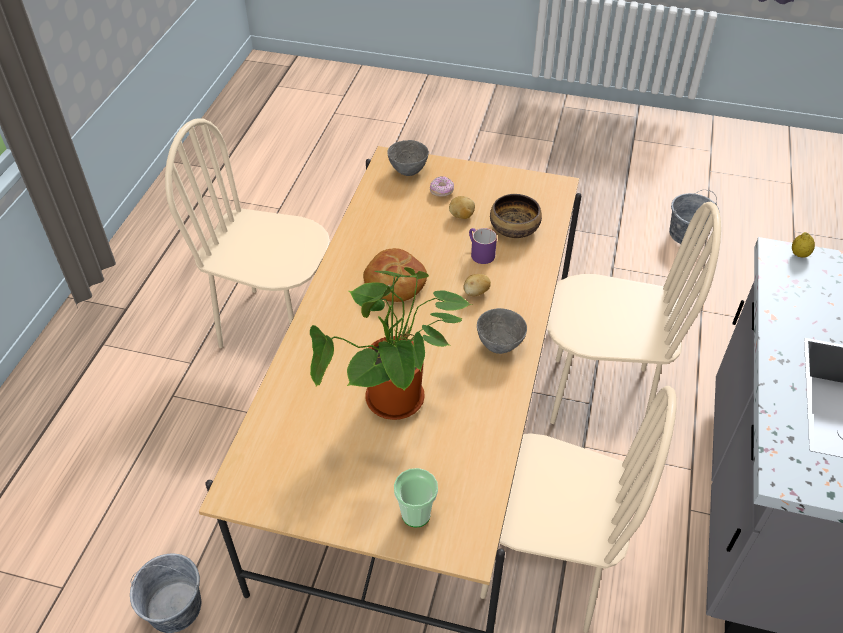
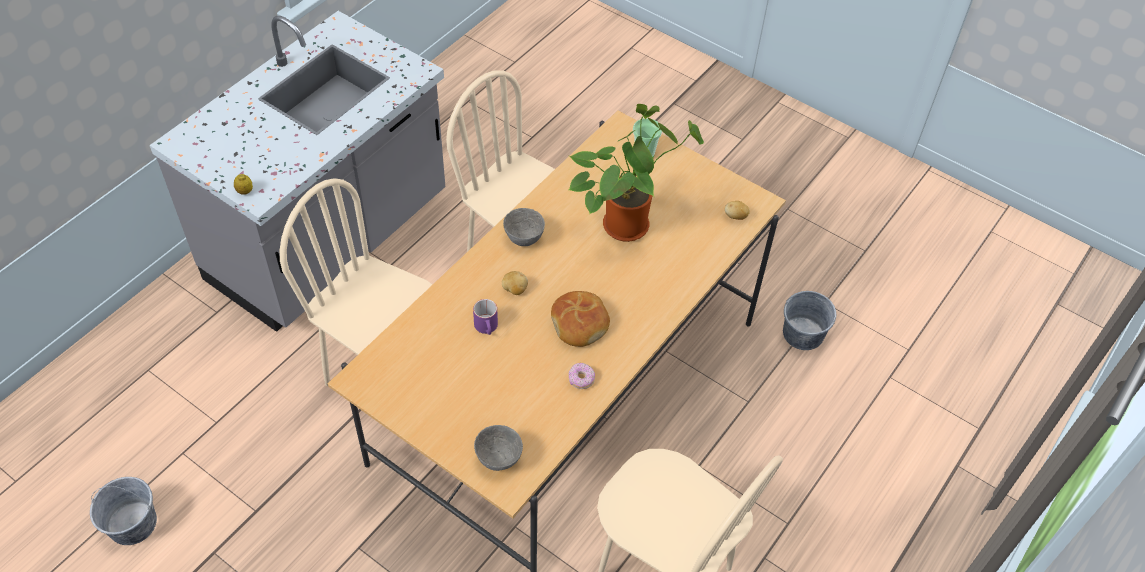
camera: 160 degrees left, 5 degrees up
donut [430,176,454,197] -> donut moved to [568,363,595,389]
potato [449,196,475,219] -> potato moved to [725,201,750,220]
bowl [490,194,542,238] -> none

